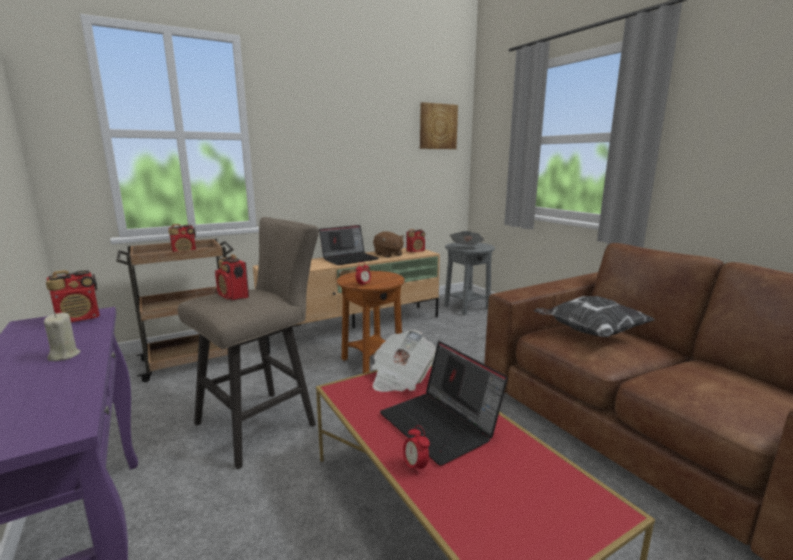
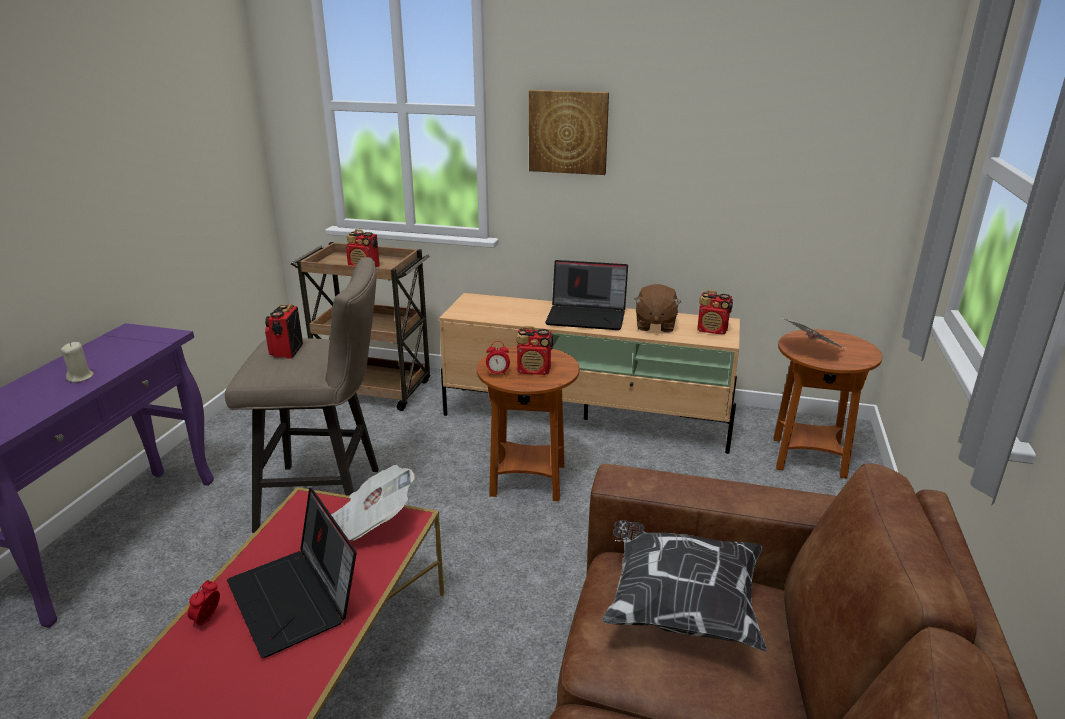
camera: 45 degrees right, 10 degrees up
radio [46,270,100,322] -> radio moved to [516,326,553,375]
laptop [380,341,508,466] -> laptop turned 45 degrees counterclockwise [227,488,357,658]
picture [420,102,458,149] -> picture moved to [529,90,609,175]
grey side table [444,243,495,315] -> brown side table [773,329,882,479]

